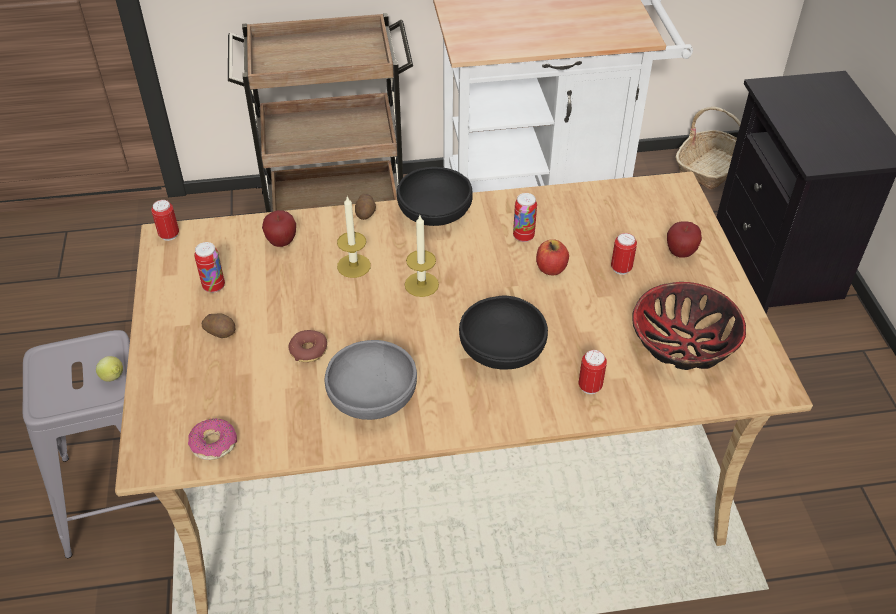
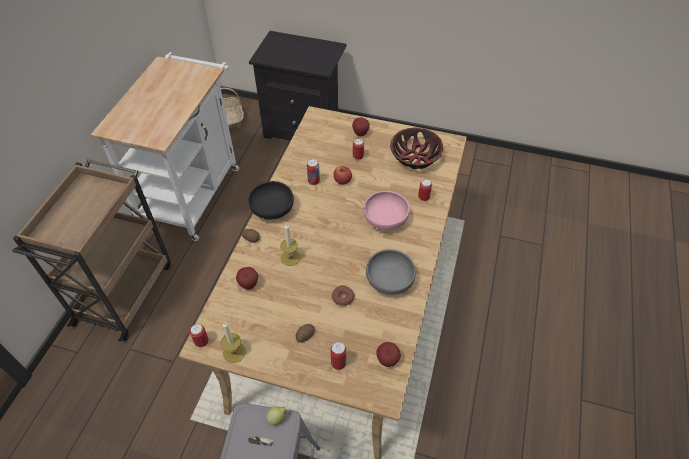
camera: 65 degrees left, 5 degrees up
donut [188,418,237,460] -> apple [376,342,401,367]
can [194,242,225,293] -> can moved to [331,342,346,370]
candle [405,215,439,297] -> candle moved to [221,322,246,363]
black bowl [459,296,548,370] -> pink bowl [363,191,410,230]

